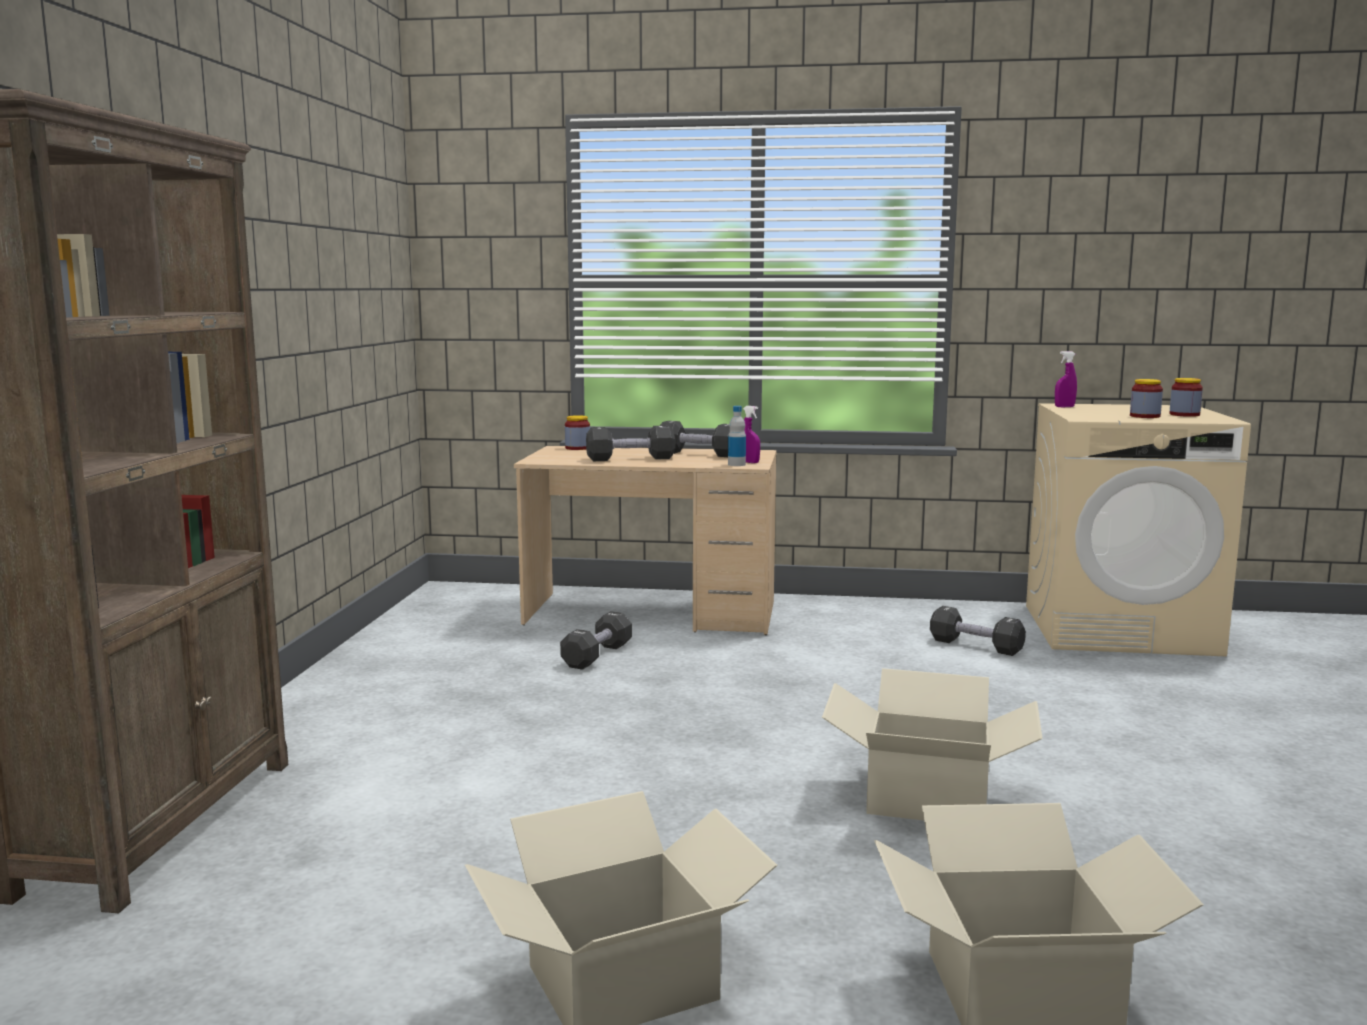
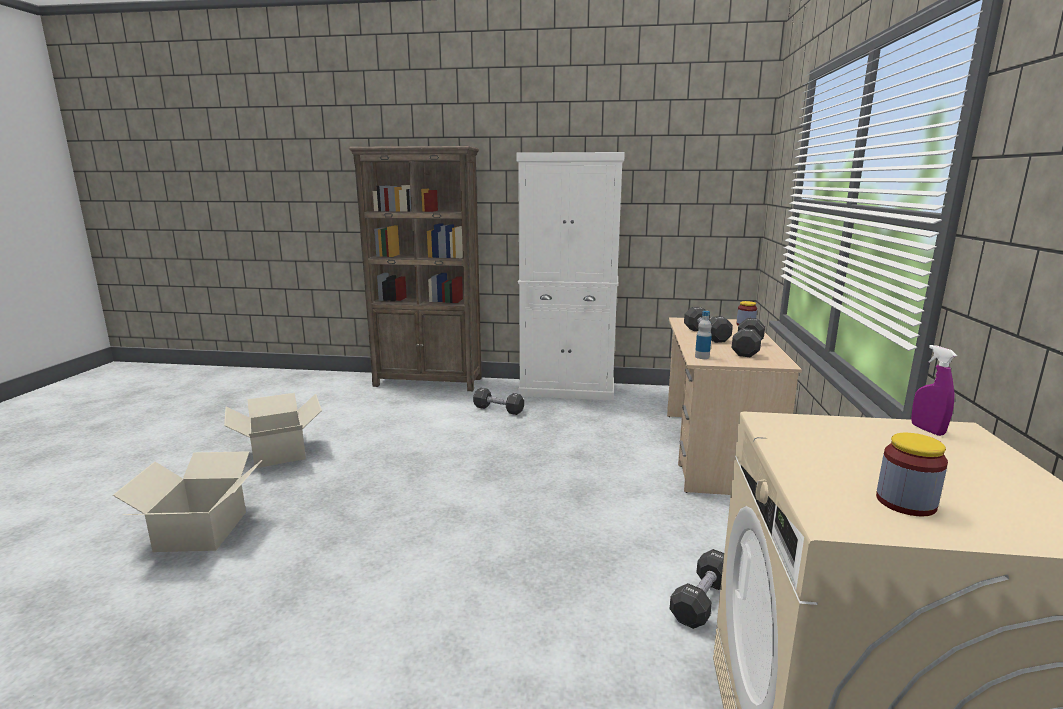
camera: 90 degrees right, 5 degrees up
black dumbbell [560,611,632,670] -> black dumbbell moved to [473,388,524,415]
purple spray bottle [743,406,760,463] -> none
cardboard box [822,668,1043,820] -> none
jar [1130,379,1163,418] -> none
none -> white cabinet [516,152,625,401]

